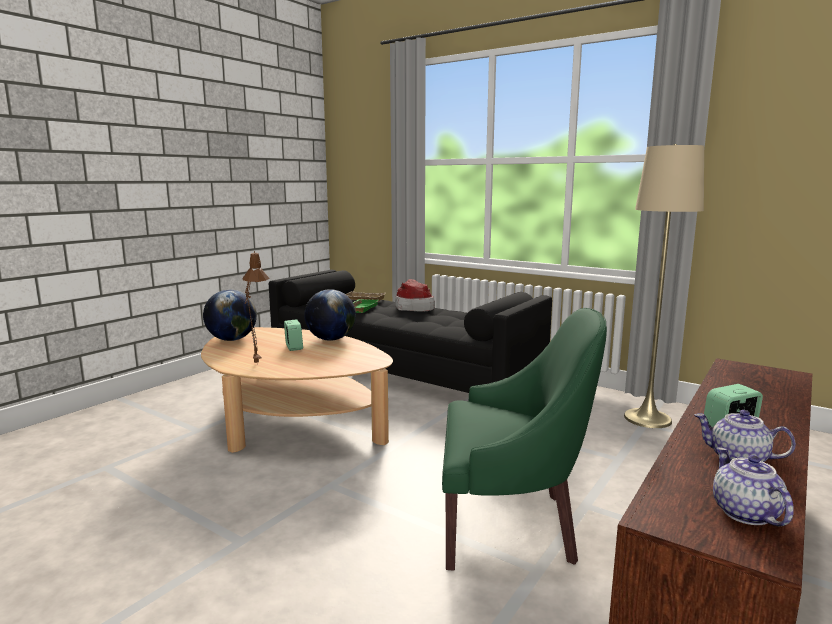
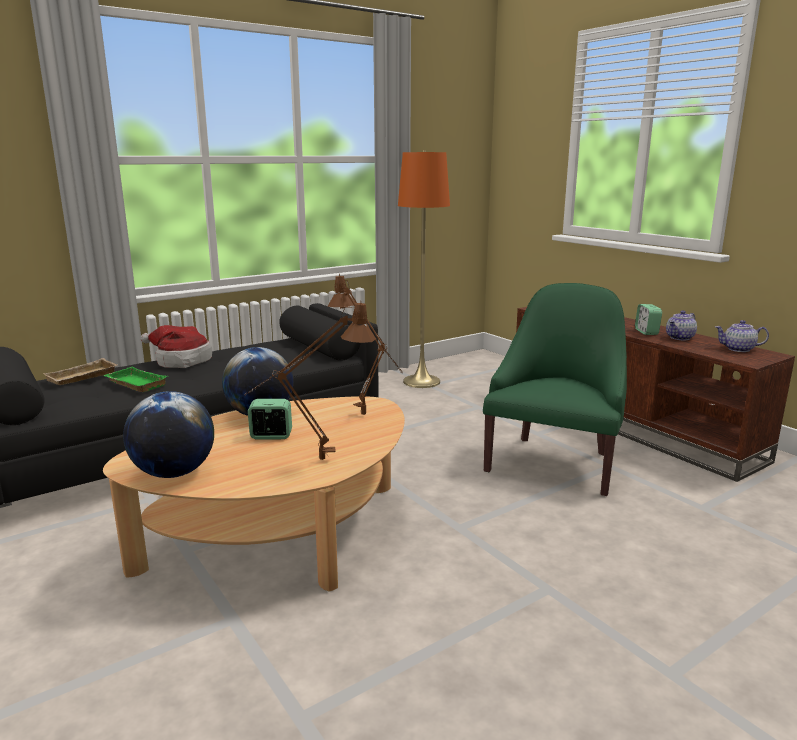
camera: 70 degrees left, 5 degrees up
beige floor lamp [624,144,704,428] -> orange floor lamp [398,150,450,388]
none -> brown table lamp [328,274,403,415]

